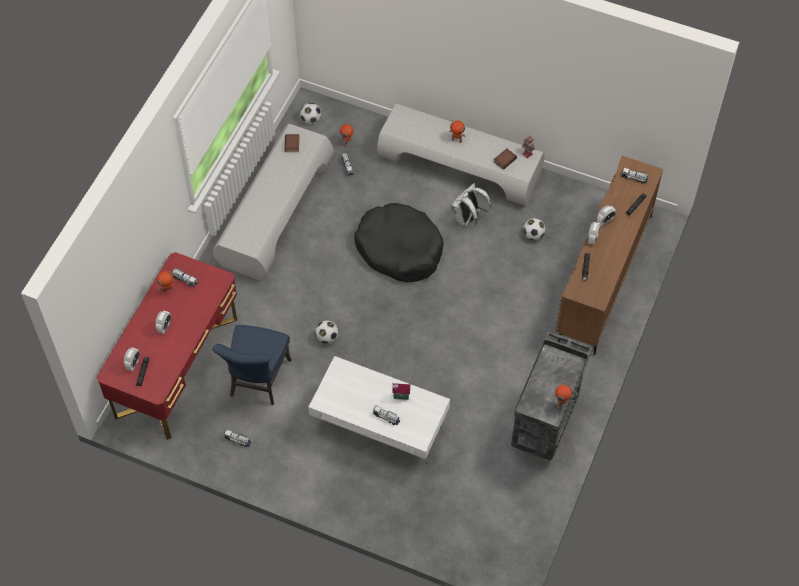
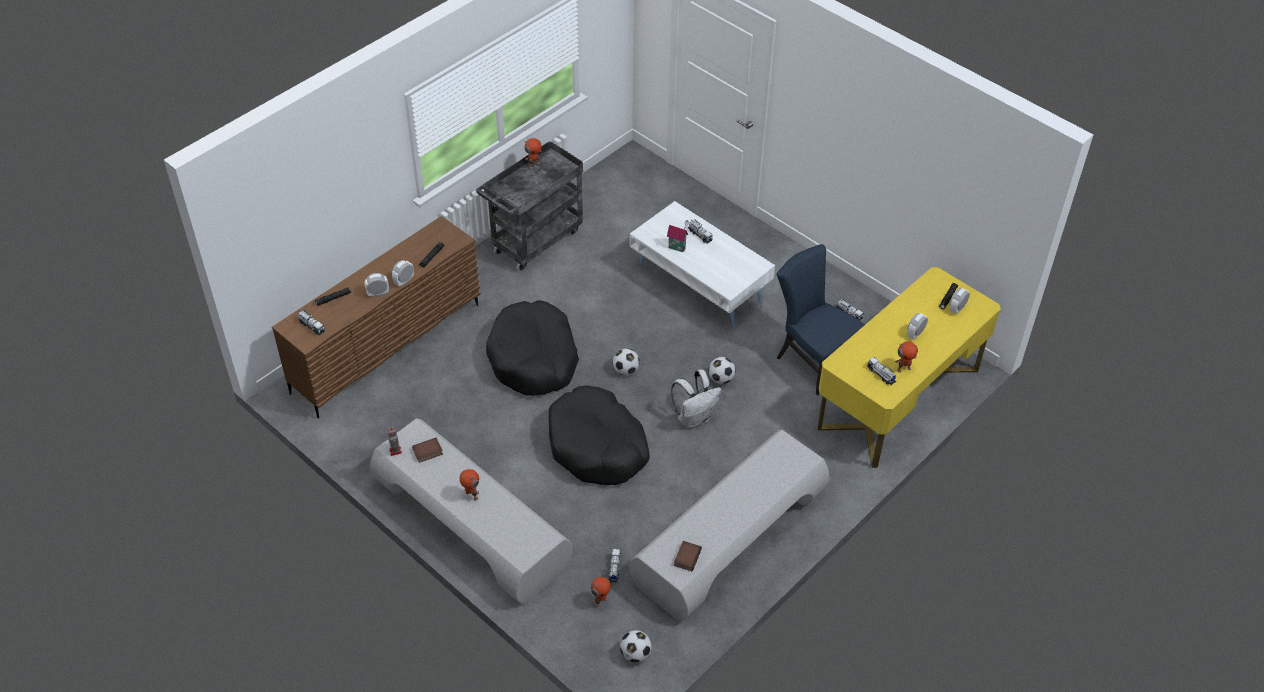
camera: 160 degrees left, 10 degrees down
red desk [96,252,237,440] -> yellow desk [818,267,1001,468]
blue chair [213,325,292,405] -> blue chair turned 75 degrees counterclockwise [776,244,865,395]
white backpack [451,183,491,227] -> white backpack moved to [671,369,721,429]
football [523,218,546,241] -> football moved to [613,348,640,376]
none -> black dog bed [486,300,579,396]

